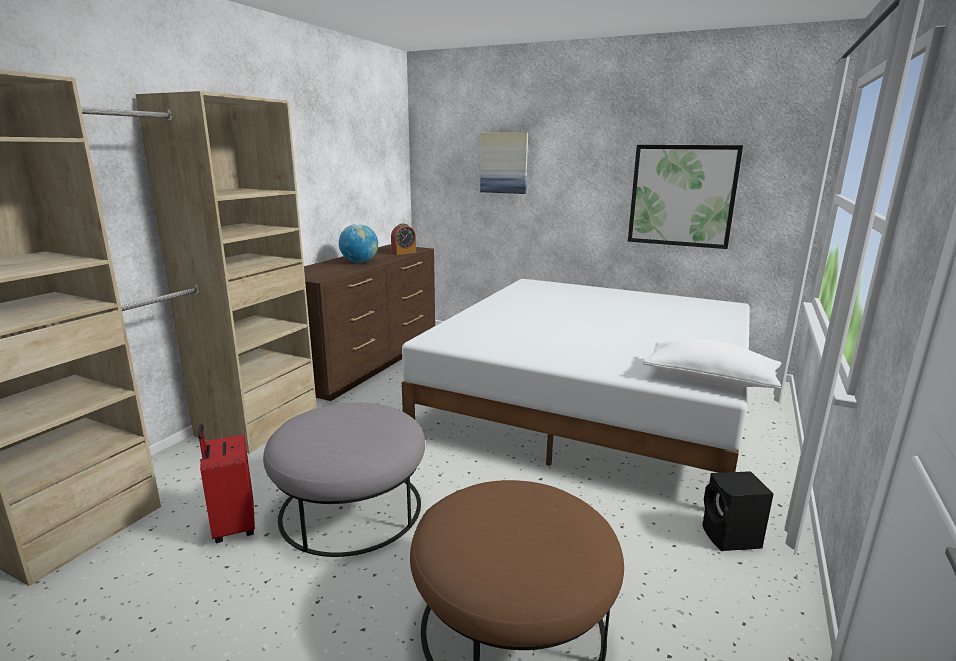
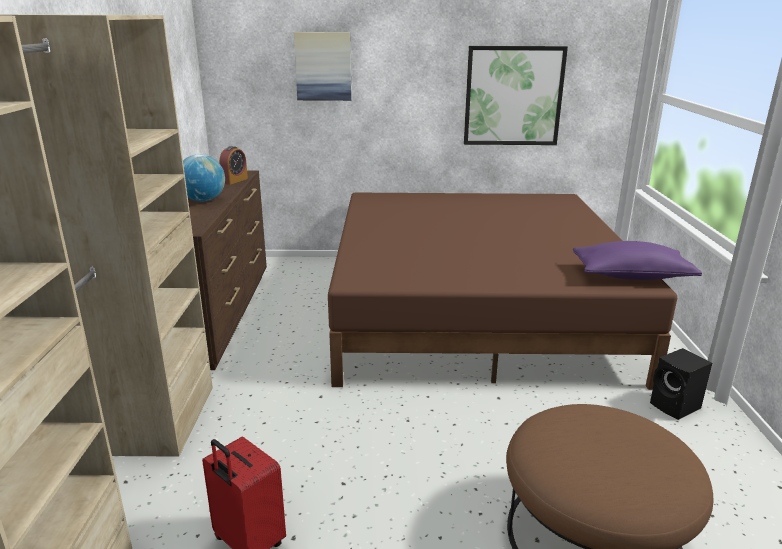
camera: 25 degrees left, 5 degrees up
grey ottoman [263,403,425,557] -> none
white bed [402,279,750,473] -> brown bed [328,193,677,390]
white pillow [642,339,782,389] -> purple pillow [573,241,702,280]

